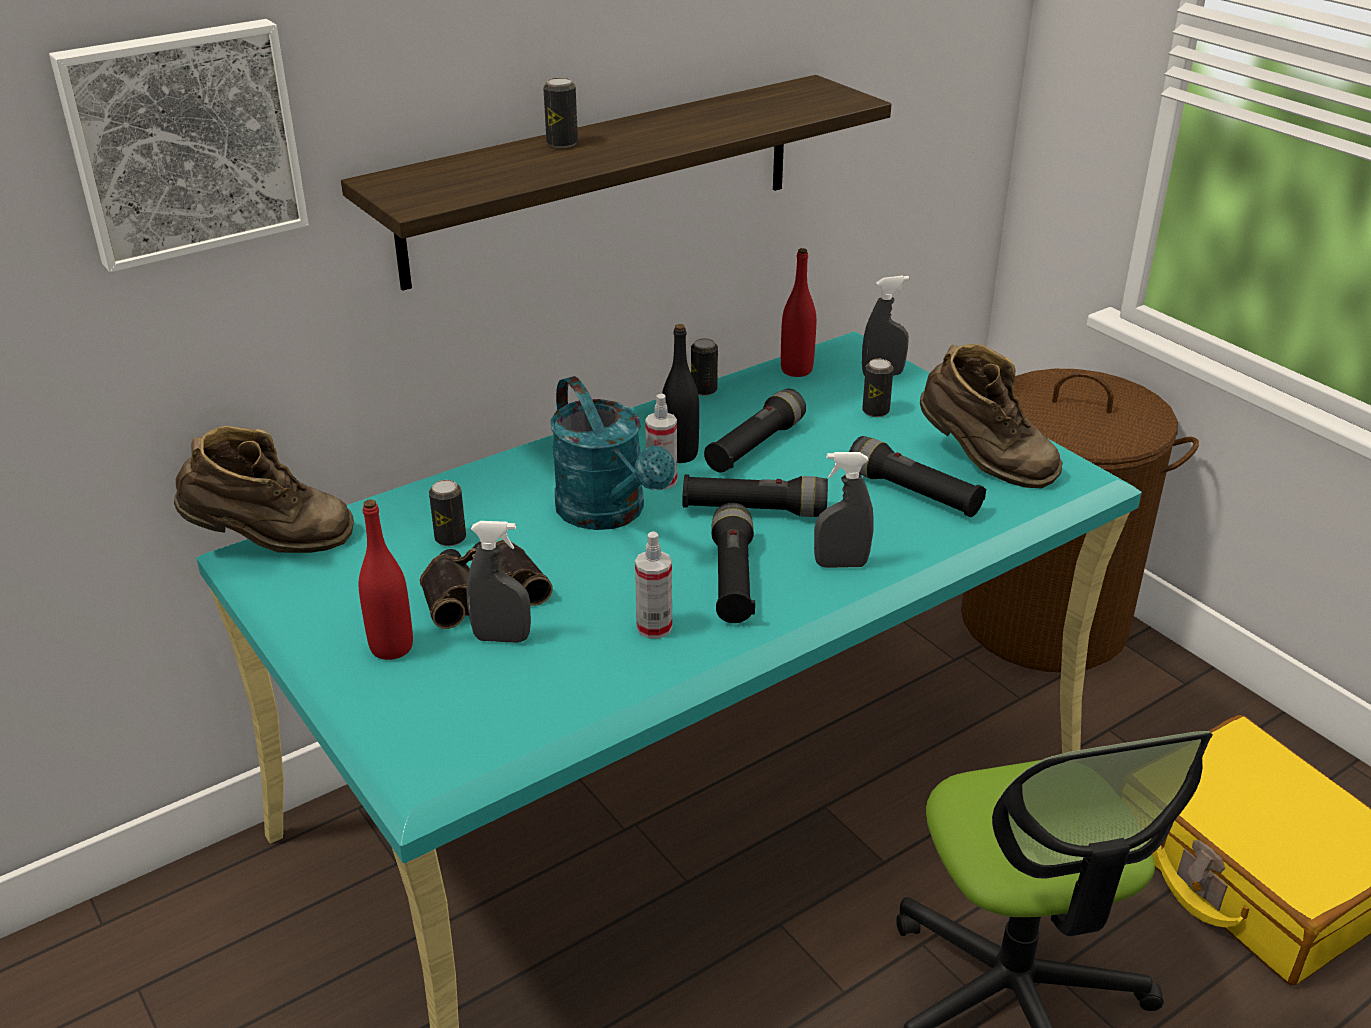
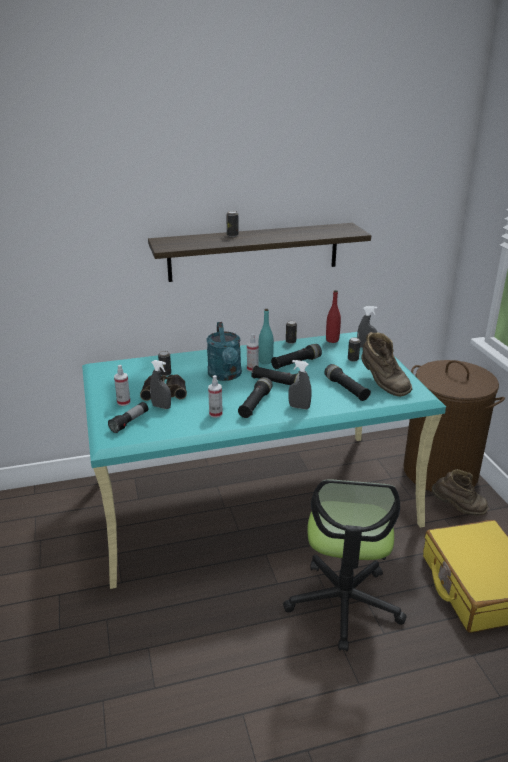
camera: 20 degrees right, 5 degrees down
picture [49,19,309,272] -> none
brown boot [174,426,354,553] -> brown boot moved to [432,469,488,515]
red bottle [359,499,413,660] -> spray bottle [114,365,130,406]
black bottle [662,324,699,463] -> turquoise bottle [259,309,274,364]
none -> flashlight [108,402,148,433]

